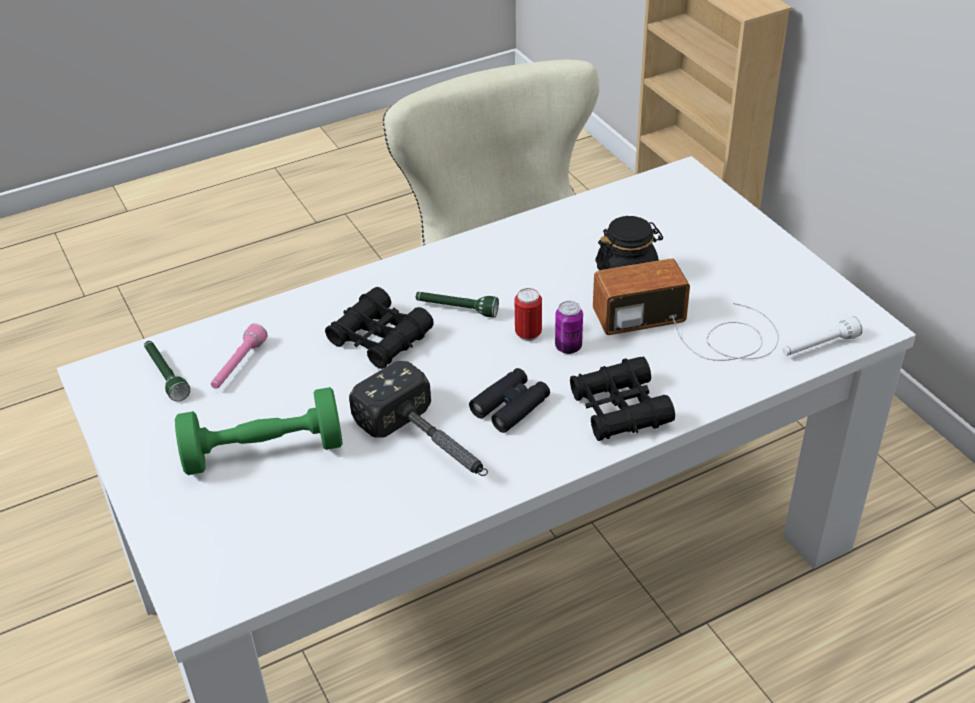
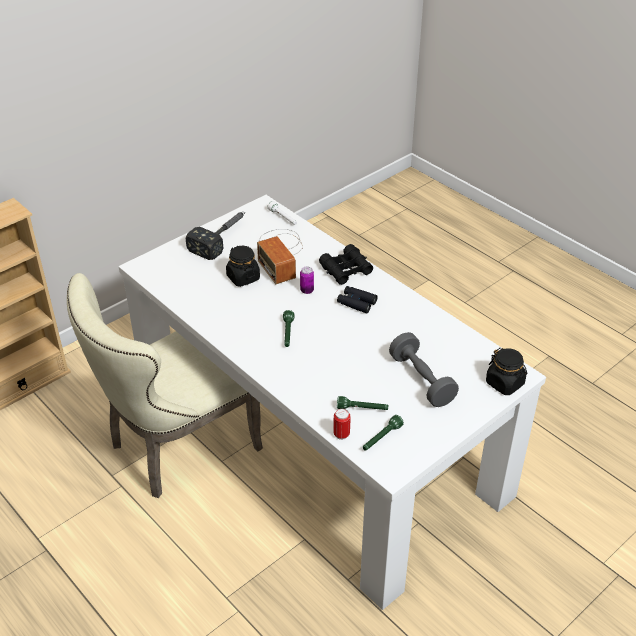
camera: 105 degrees left, 0 degrees up
green dumbbell [175,387,343,475] -> grey dumbbell [389,332,459,407]
pink flashlight [211,323,268,389] -> green flashlight [337,396,388,410]
black binoculars [325,287,434,369] -> none
hammer [349,361,488,476] -> hammer moved to [186,212,245,260]
can [515,288,542,341] -> can moved to [333,409,351,440]
none -> black jar [486,348,527,395]

